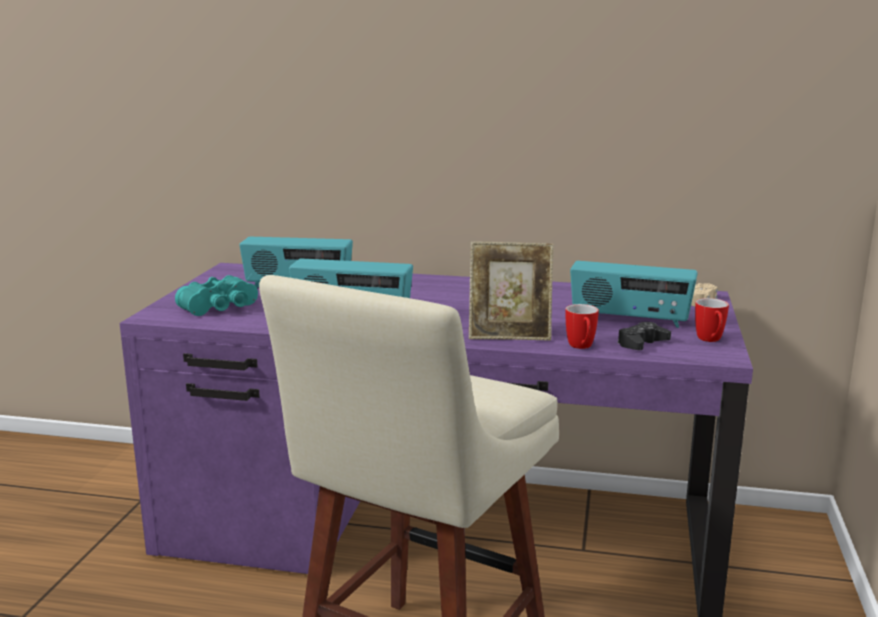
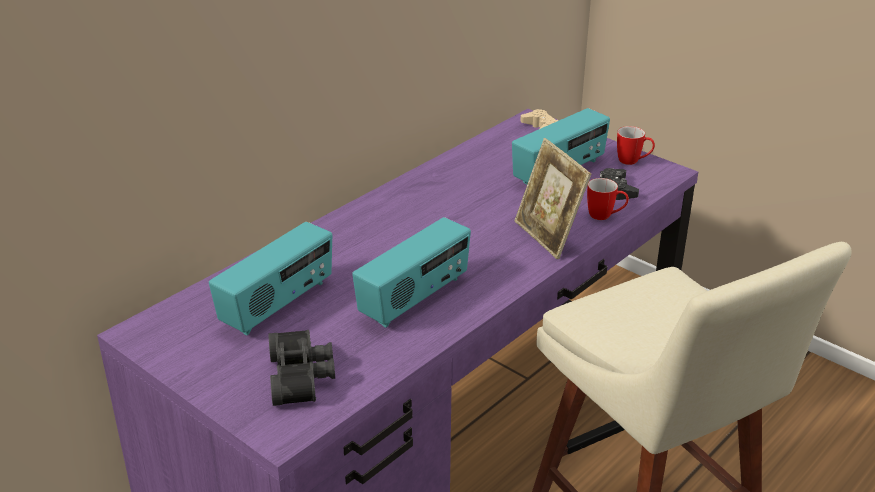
camera: 60 degrees left, 15 degrees up
turquoise binoculars [175,275,258,316] -> black binoculars [268,330,335,406]
picture frame [469,241,554,340] -> picture frame turned 120 degrees clockwise [515,138,591,259]

